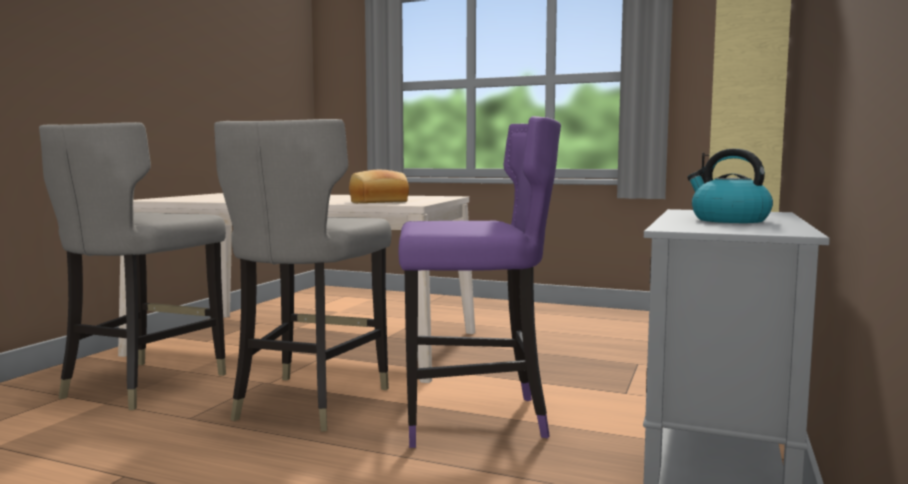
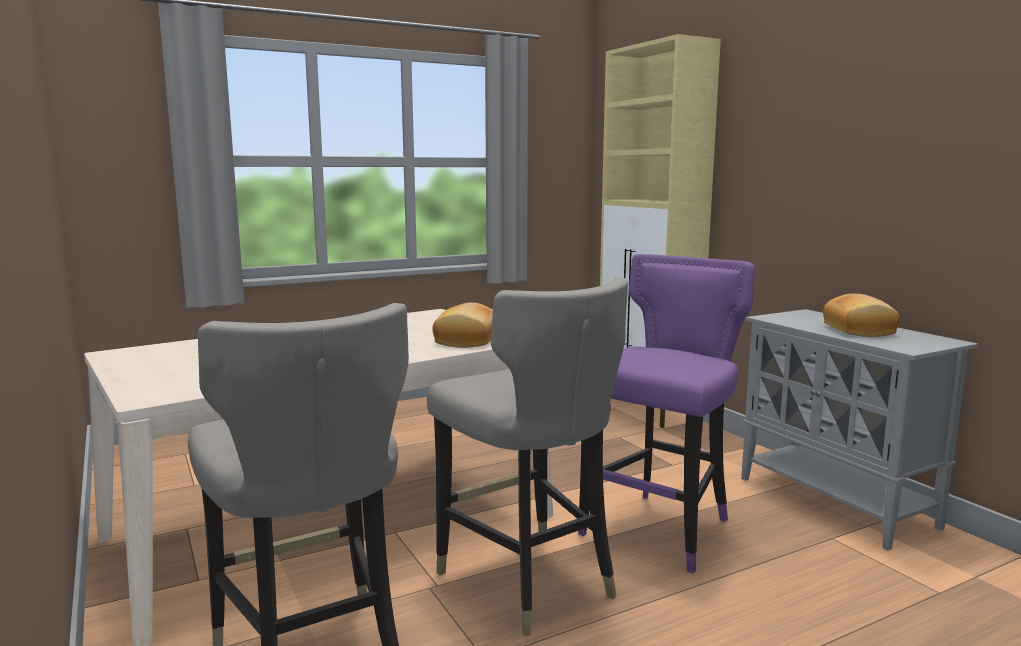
camera: 50 degrees left, 5 degrees up
kettle [687,149,773,223] -> bread [823,293,900,337]

